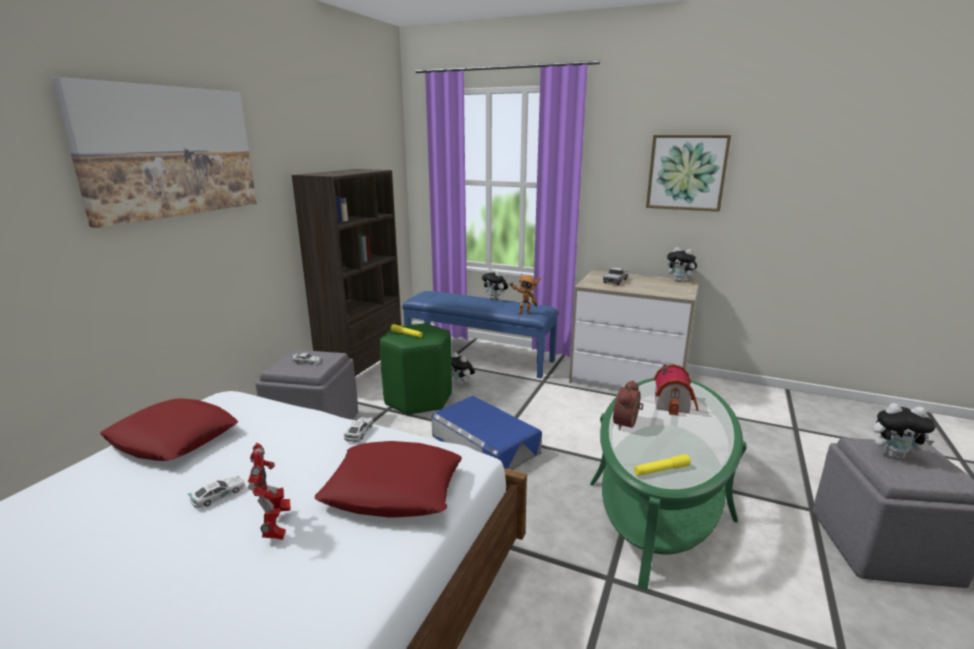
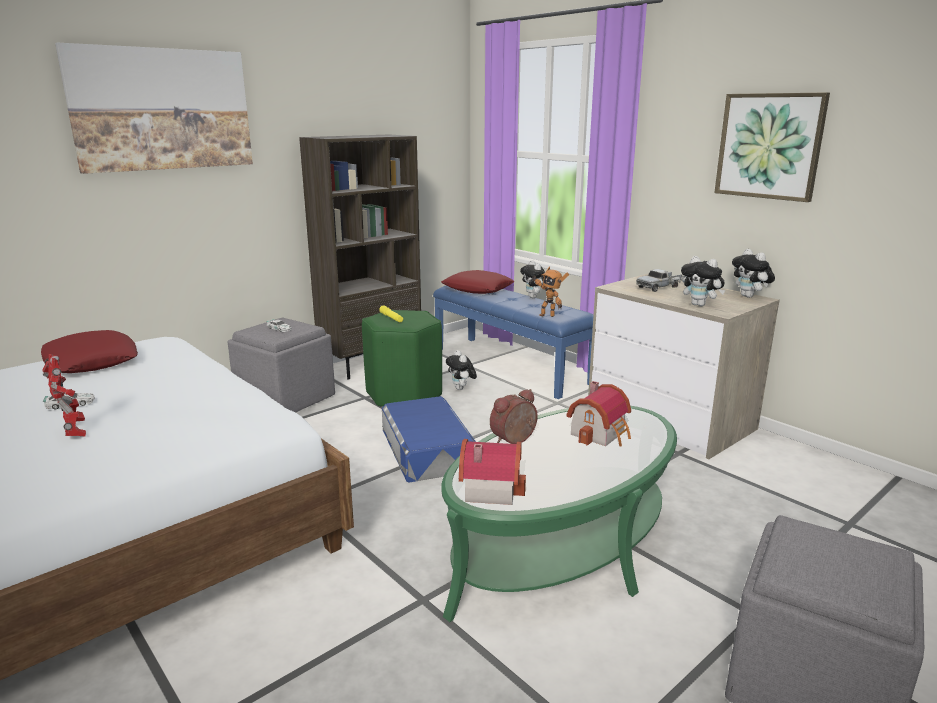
camera: 25 degrees right, 0 degrees up
toy robot [248,443,291,540] -> toy robot turned 45 degrees counterclockwise [42,354,86,436]
red pillow [315,441,462,518] -> red pillow moved to [441,270,515,294]
toy car [344,417,373,442] -> none
yellow flashlight [634,454,691,476] -> toy house [459,439,526,505]
plush toy [873,403,936,459] -> plush toy moved to [681,256,725,306]

